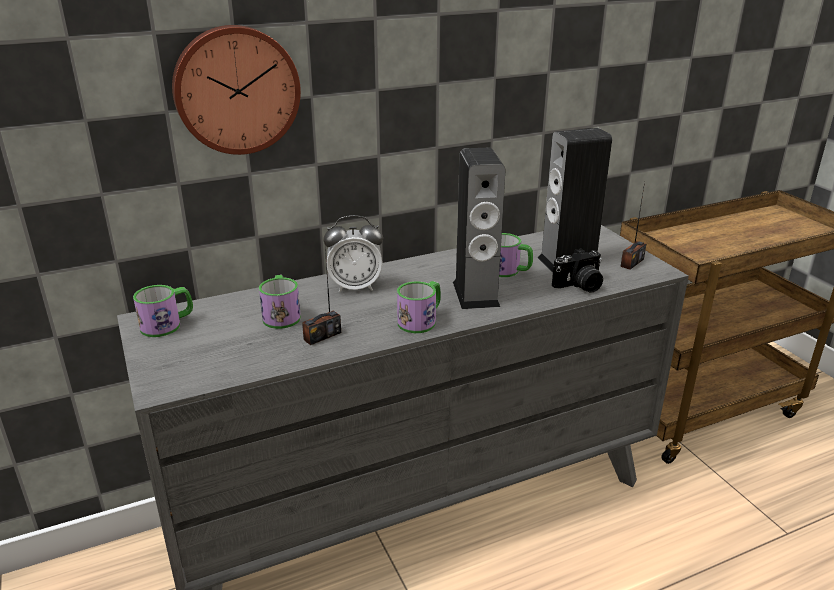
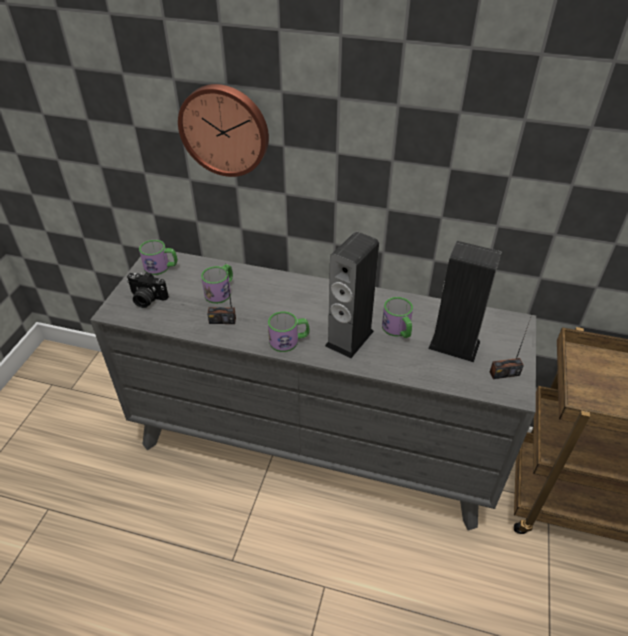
camera: 40 degrees right, 15 degrees up
alarm clock [323,215,383,292] -> none
camera [552,248,603,293] -> camera moved to [127,272,169,308]

